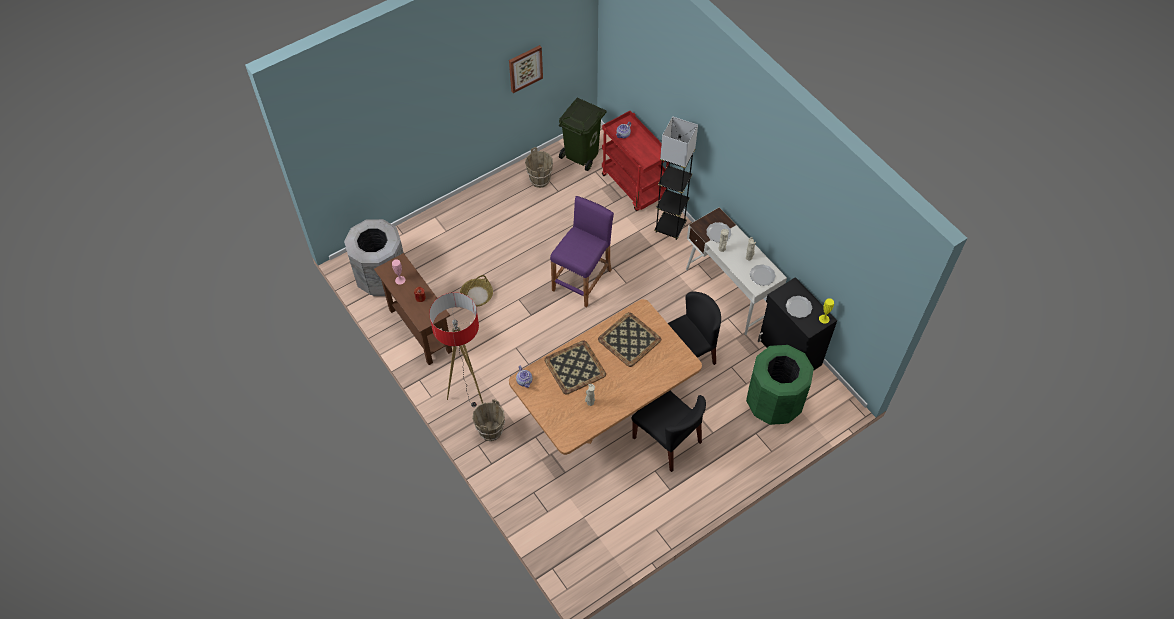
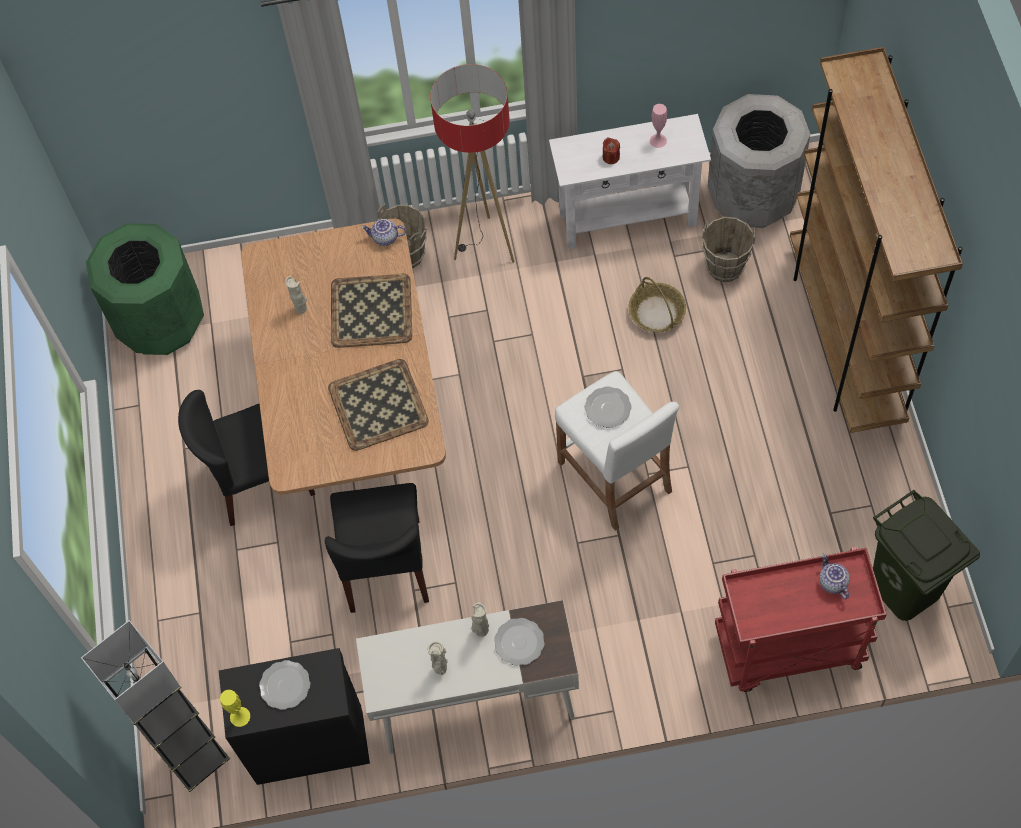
camera: 120 degrees right, 5 degrees up
brown console table [374,253,452,365] -> white console table [549,114,711,249]
picture [509,45,543,93] -> none
brown bucket [525,147,553,188] -> brown bucket moved to [702,217,755,282]
purple stool [550,196,614,307] -> white stool [555,371,679,531]
grey floor lamp [654,116,698,240] -> grey floor lamp moved to [81,620,230,792]
green trash can [746,345,814,425] -> green trash can moved to [86,223,204,355]
plate [750,264,776,286] -> plate moved to [585,386,631,428]
none -> brown bookcase [790,47,963,433]

